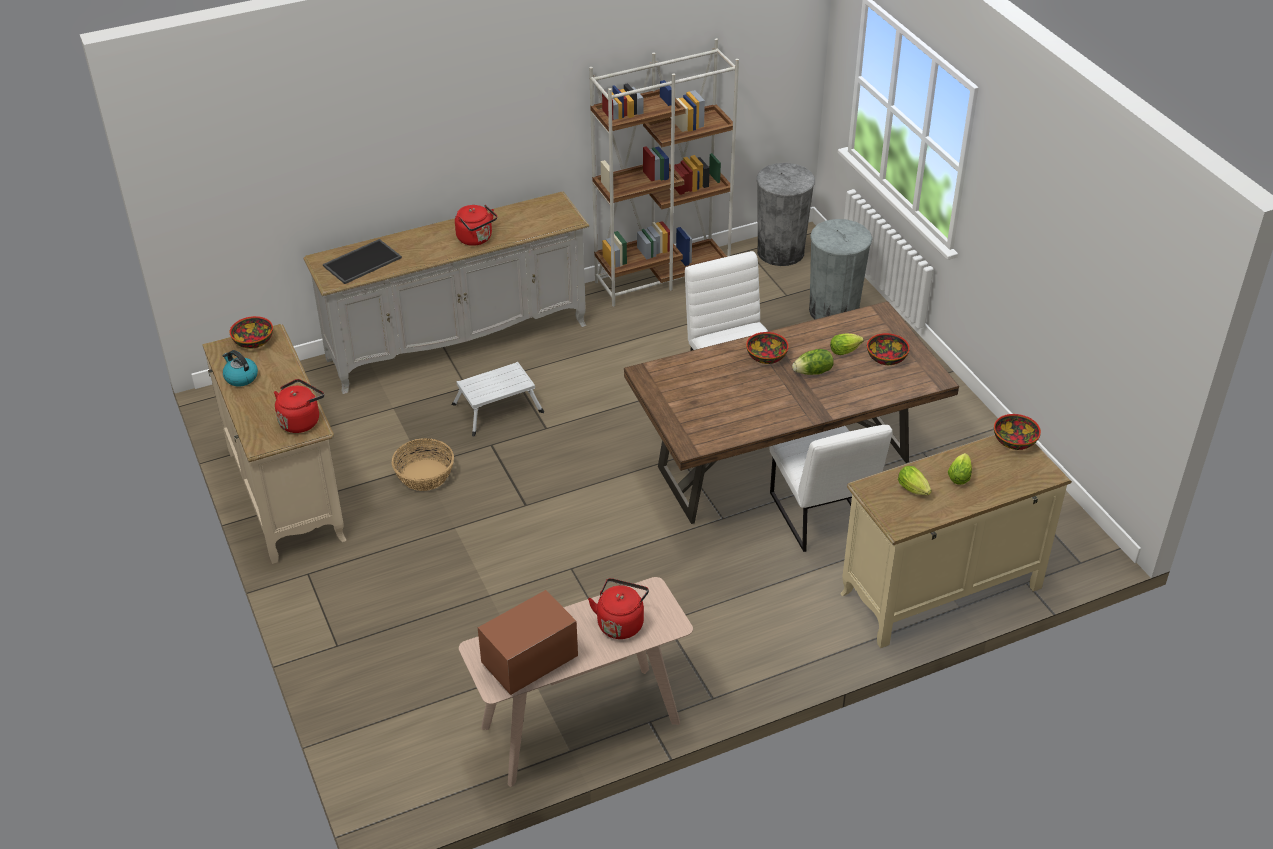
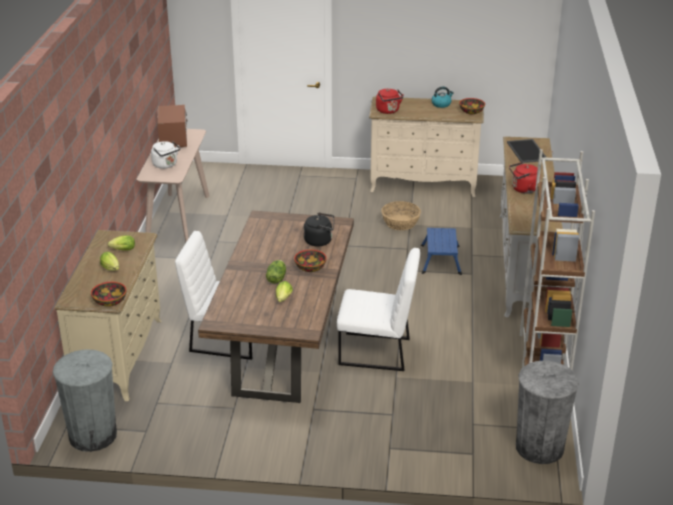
camera: 120 degrees right, 10 degrees down
white step ladder [451,362,544,436] -> blue step ladder [421,228,462,275]
red kettle [588,578,649,639] -> white kettle [151,141,180,169]
grey trash can [809,219,872,320] -> grey trash can moved to [53,349,117,452]
bowl [867,333,910,365] -> none
none -> black kettle [304,213,334,247]

